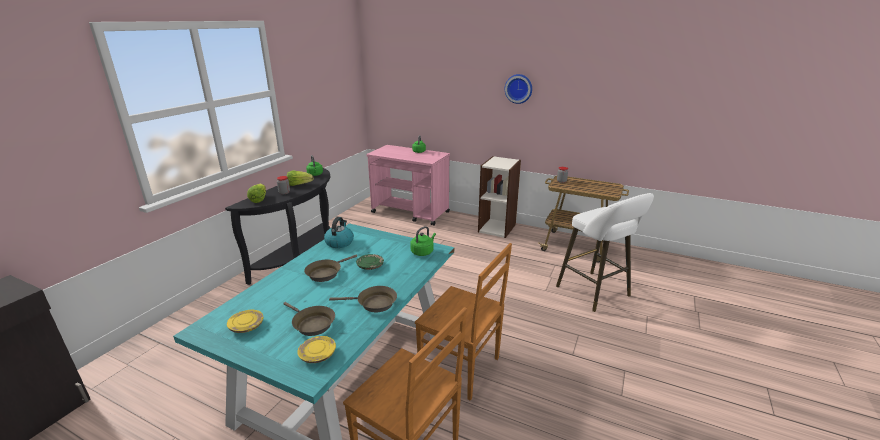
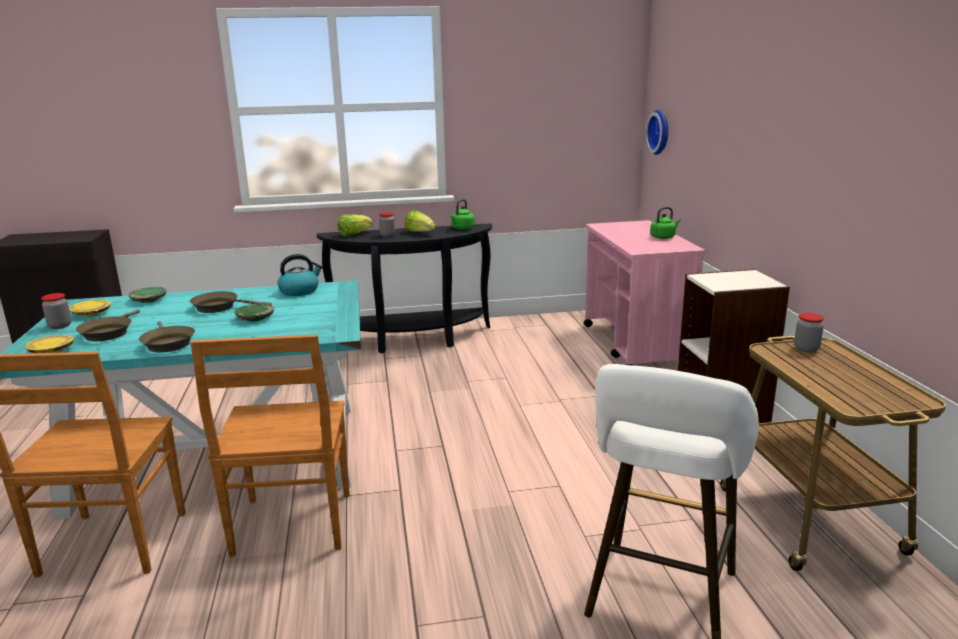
camera: 55 degrees right, 5 degrees down
green kettle [410,226,436,256] -> none
wall clock [505,74,532,104] -> wall clock moved to [646,110,668,155]
none -> jar [41,293,72,329]
none -> green plate [128,287,167,303]

